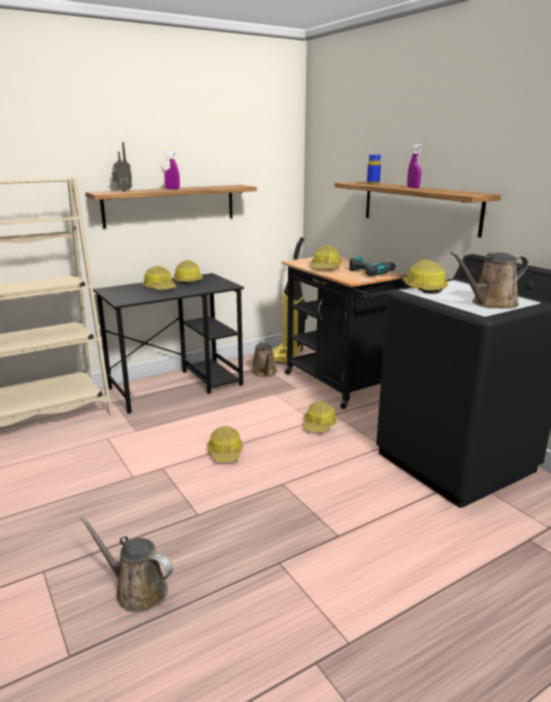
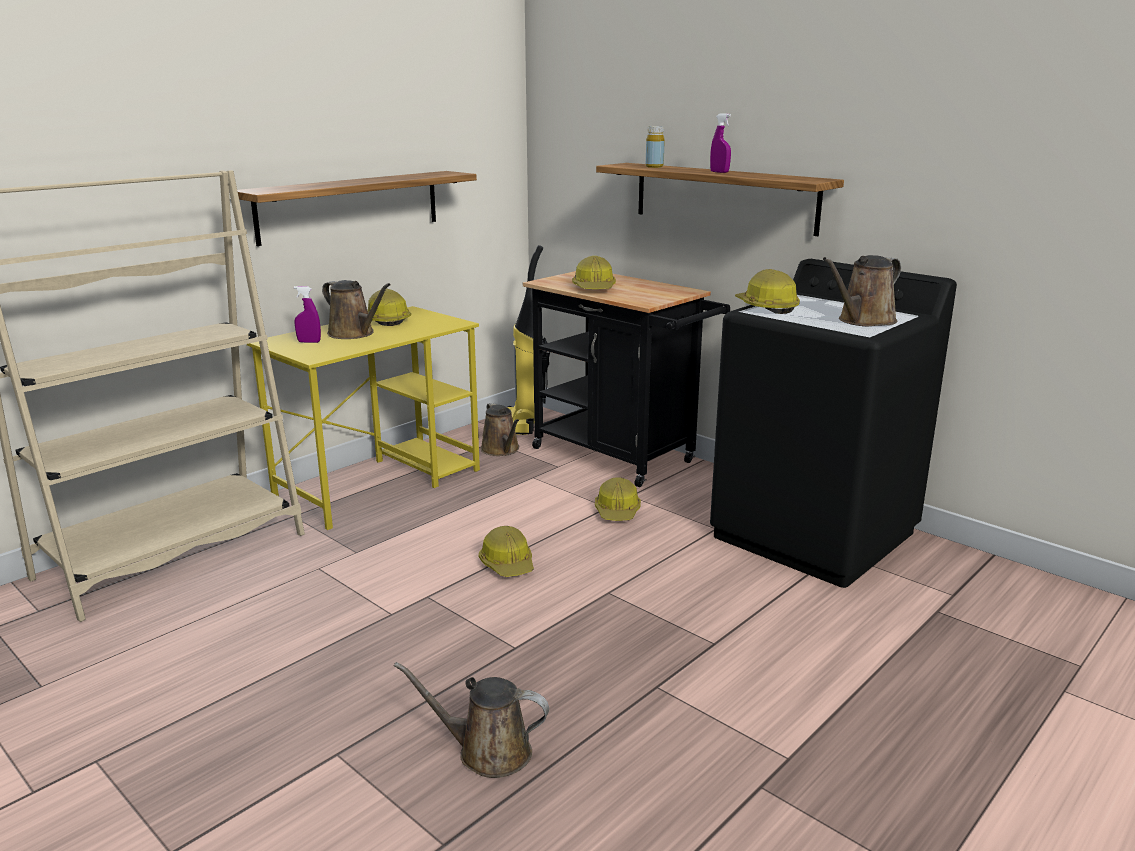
camera: 15 degrees left, 0 degrees up
black desk [93,273,244,414] -> yellow desk [247,306,480,530]
radio [112,142,132,191] -> none
hard hat [142,266,177,290] -> brown watering can [322,280,391,339]
purple spray bottle [164,151,180,190] -> purple spray bottle moved to [294,286,321,343]
power drill [349,257,396,276] -> none
blue bottle [367,155,381,184] -> yellow bottle [646,126,665,168]

